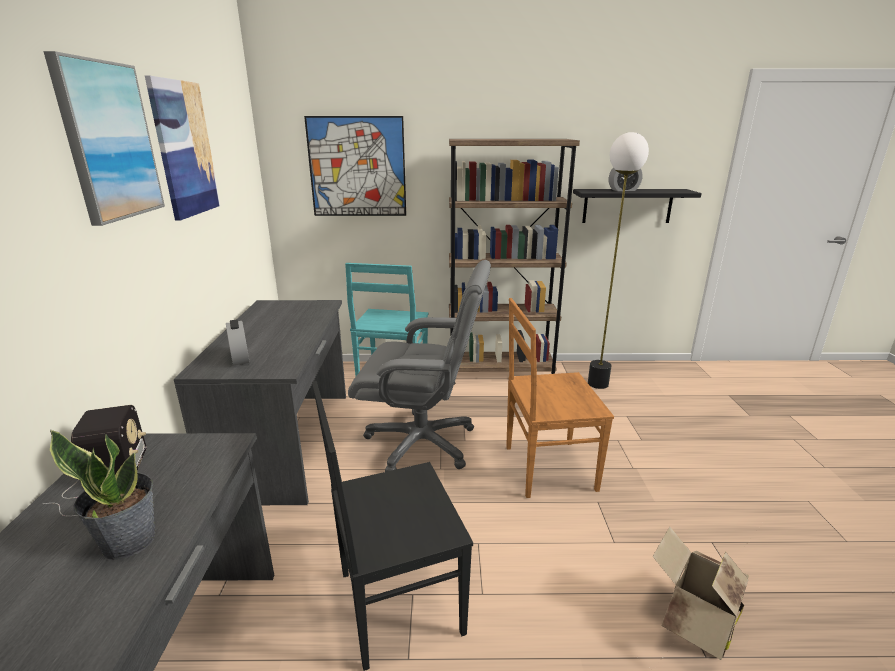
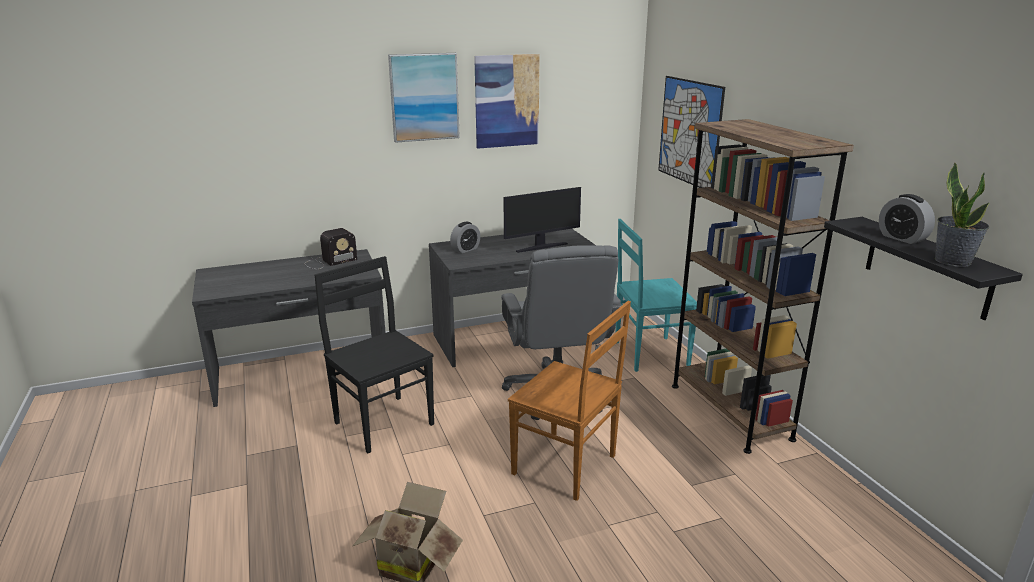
camera: 70 degrees right, 0 degrees up
potted plant [50,430,156,560] -> potted plant moved to [935,162,989,267]
brown chair [506,298,614,498] -> brown chair turned 150 degrees clockwise [508,301,631,501]
floor lamp [588,132,649,389] -> none
none -> monitor [504,187,581,253]

